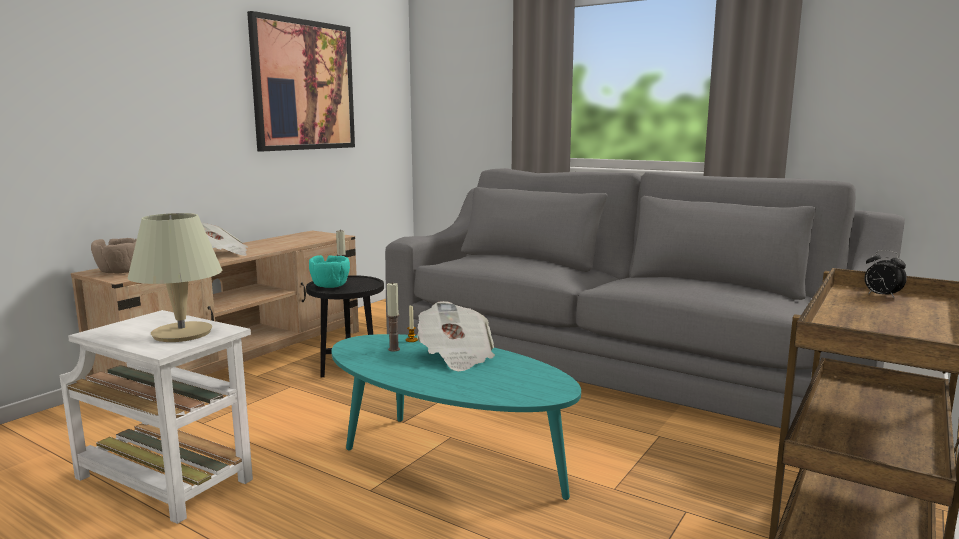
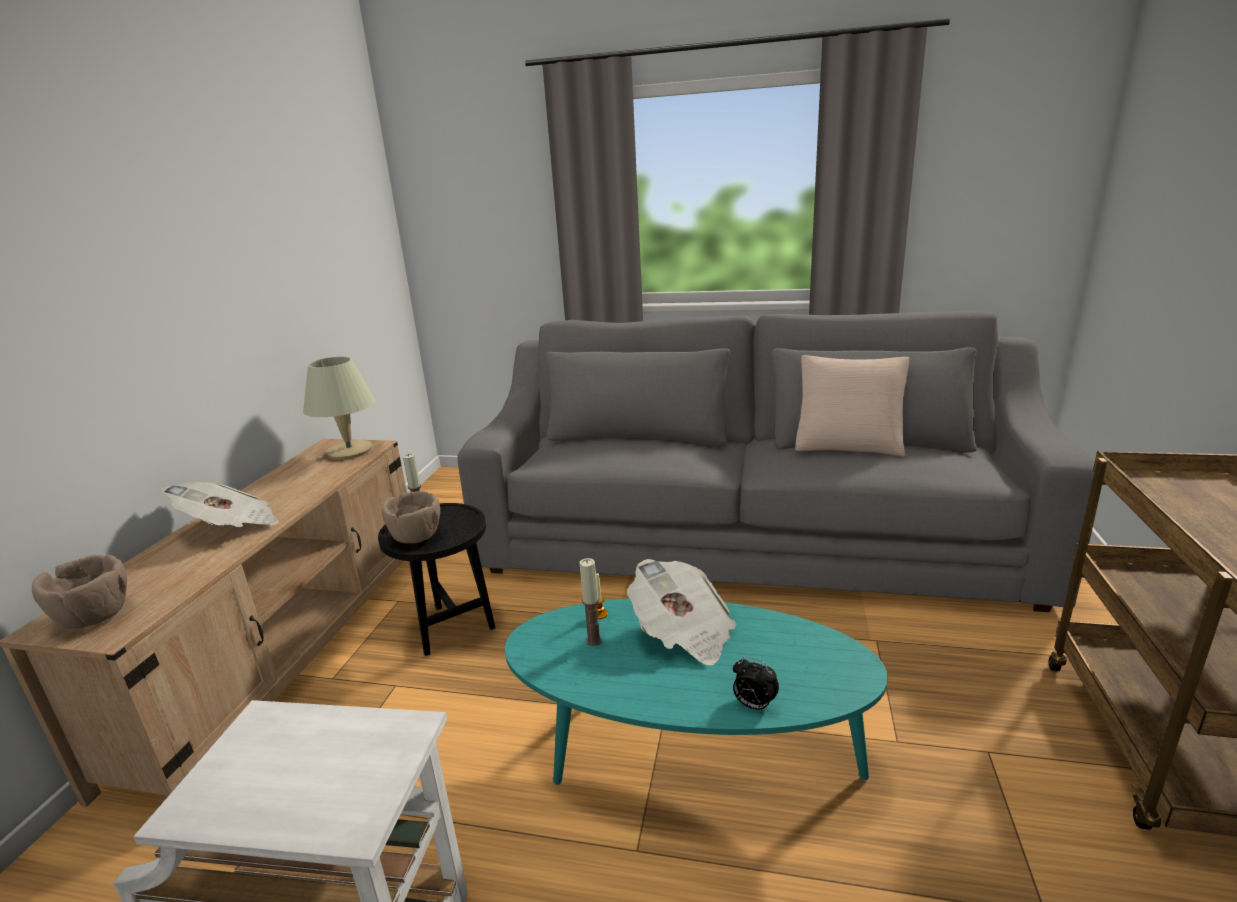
camera: 20 degrees left, 10 degrees up
beige table lamp [127,213,222,342] -> beige table lamp moved to [303,357,375,460]
picture [247,11,355,151] -> none
turquoise bowl [309,255,350,288] -> brown bowl [382,491,440,543]
alarm clock [864,250,907,299] -> alarm clock moved to [733,657,779,712]
none -> beige pillow [795,355,909,457]

